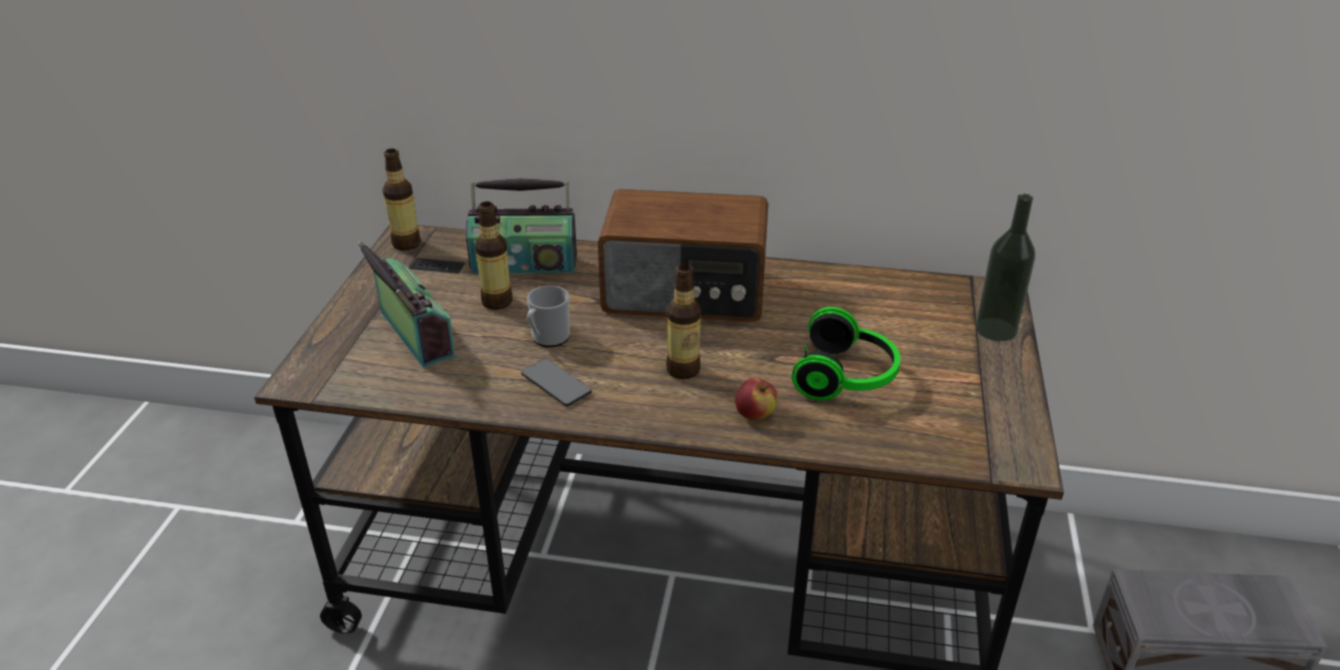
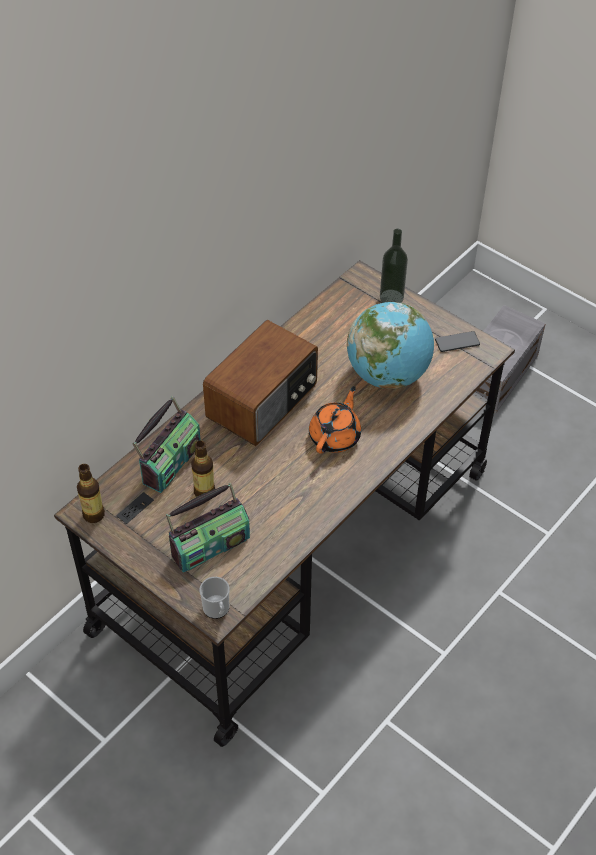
camera: 60 degrees left, 15 degrees up
radio [358,241,455,368] -> radio turned 150 degrees clockwise [166,483,250,573]
phone [521,359,592,406] -> phone moved to [435,331,480,352]
mug [527,285,570,347] -> mug moved to [200,577,230,619]
bottle [666,264,701,379] -> orange teapot [309,386,361,454]
apple [735,378,778,420] -> none
headphones [792,307,901,401] -> globe [347,302,434,389]

